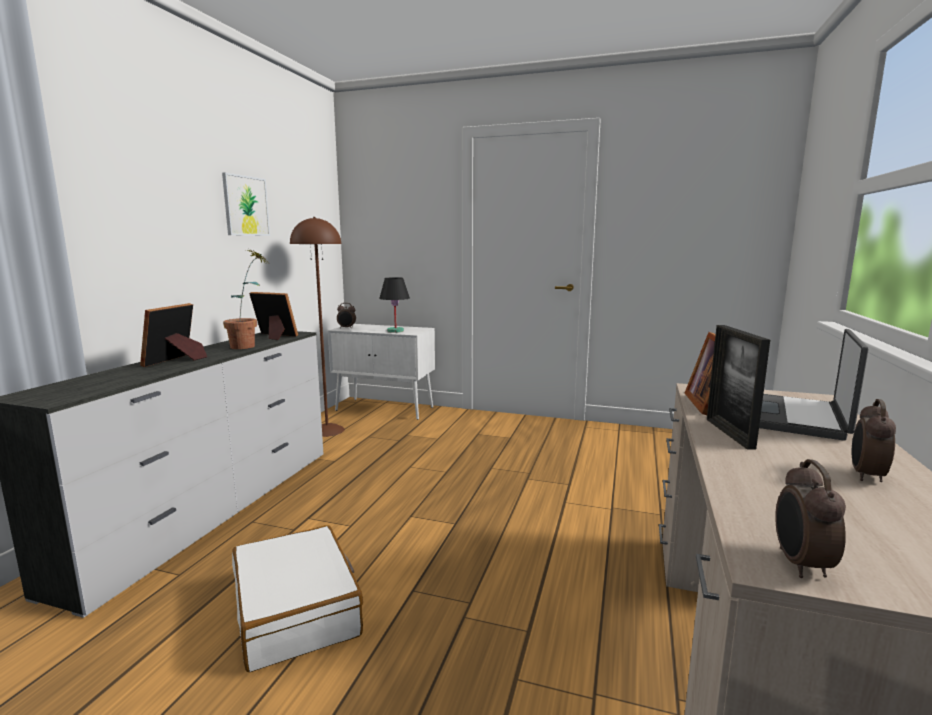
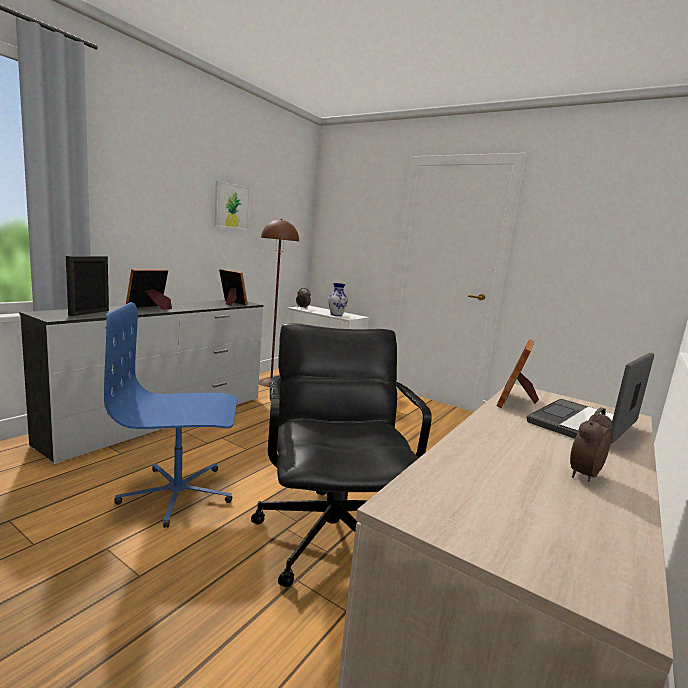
camera: 15 degrees right, 0 degrees up
potted plant [223,249,269,349] -> none
white suitcase [232,525,363,672] -> blue office chair [104,302,237,528]
black table lamp [379,277,410,333] -> vase [328,283,348,316]
picture frame [707,325,770,450] -> picture frame moved to [66,256,109,316]
alarm clock [775,459,846,578] -> none
none -> black office chair [251,323,432,587]

